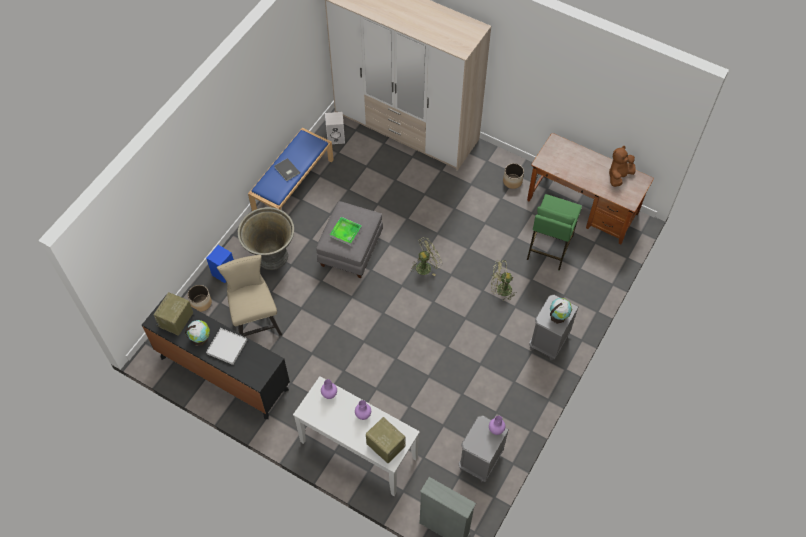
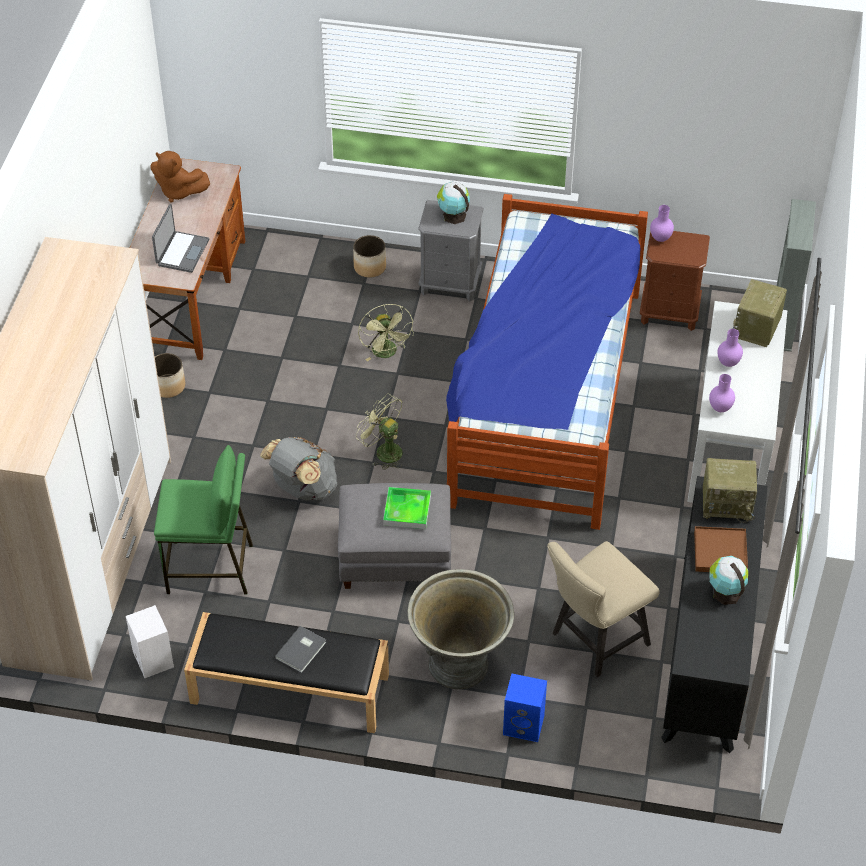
camera: 110 degrees left, 10 degrees down
radio [154,292,193,336] -> radio moved to [703,458,757,523]
planter [188,285,212,312] -> planter moved to [353,235,386,278]
white tray [206,328,247,365] -> brown tray [694,526,748,572]
blue bench [248,128,334,211] -> black bench [184,612,389,733]
grey nightstand [459,415,509,482] -> brown nightstand [640,231,710,331]
green stool [527,194,582,271] -> green stool moved to [154,445,253,594]
none -> laptop [152,204,209,273]
none -> grey backpack [260,437,338,500]
none -> bed [446,194,648,530]

